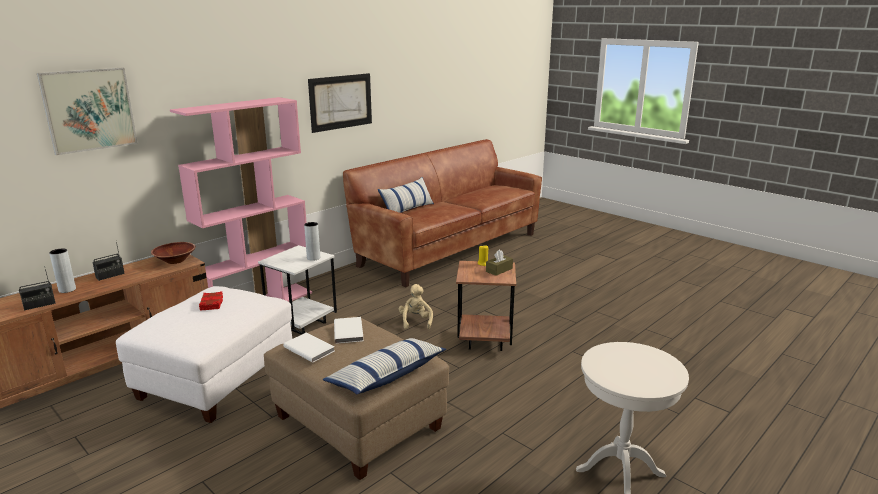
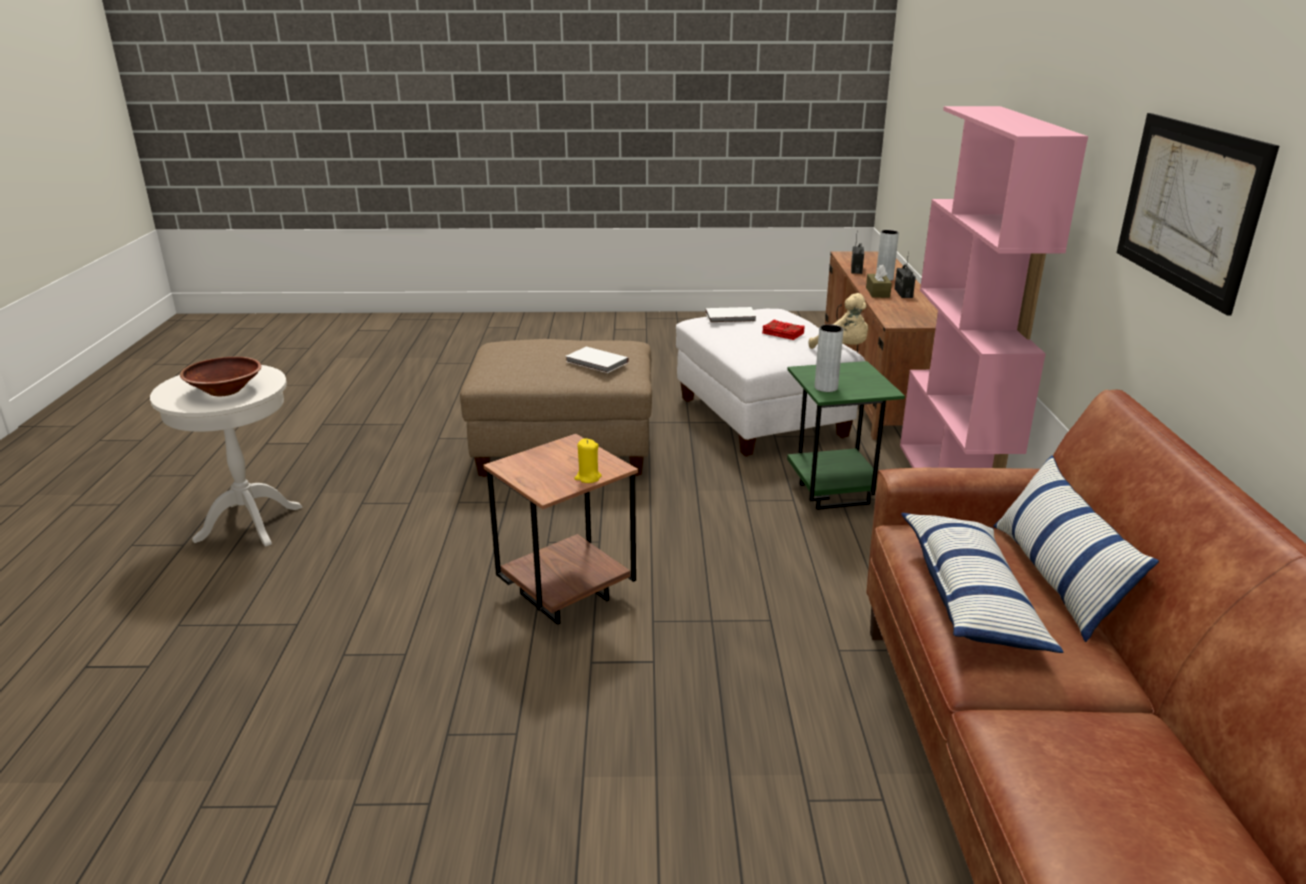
camera: 135 degrees right, 5 degrees up
picture [37,68,138,155] -> none
brown bowl [151,242,196,264] -> brown bowl moved to [180,357,261,397]
white side table [258,245,337,335] -> green side table [787,361,905,510]
white book [283,333,335,363] -> white book moved to [706,307,757,323]
pillow [323,338,446,394] -> pillow moved to [901,513,1063,653]
beige plush toy [399,284,433,329] -> beige plush toy moved to [809,293,868,349]
brown tissue box [486,249,513,276] -> brown tissue box moved to [866,265,892,298]

